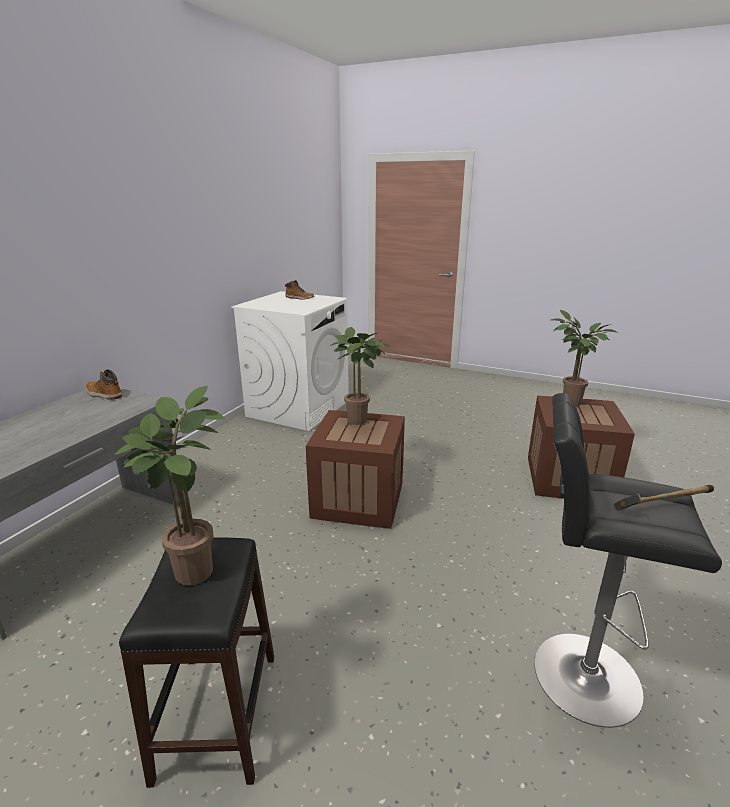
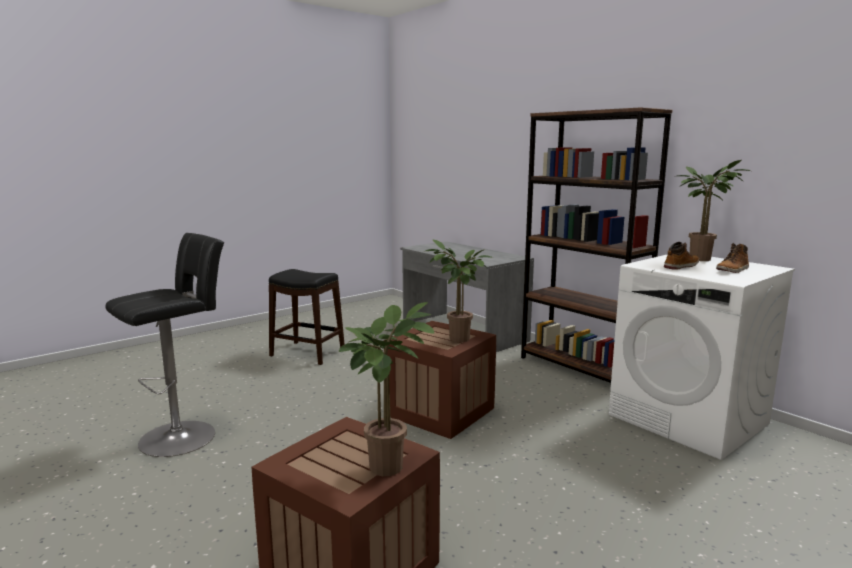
camera: 115 degrees right, 10 degrees down
boot [86,369,122,400] -> boot moved to [664,242,699,270]
potted plant [114,386,225,585] -> potted plant moved to [678,160,750,261]
hammer [613,485,714,510] -> none
none -> brown bookcase [521,107,672,383]

